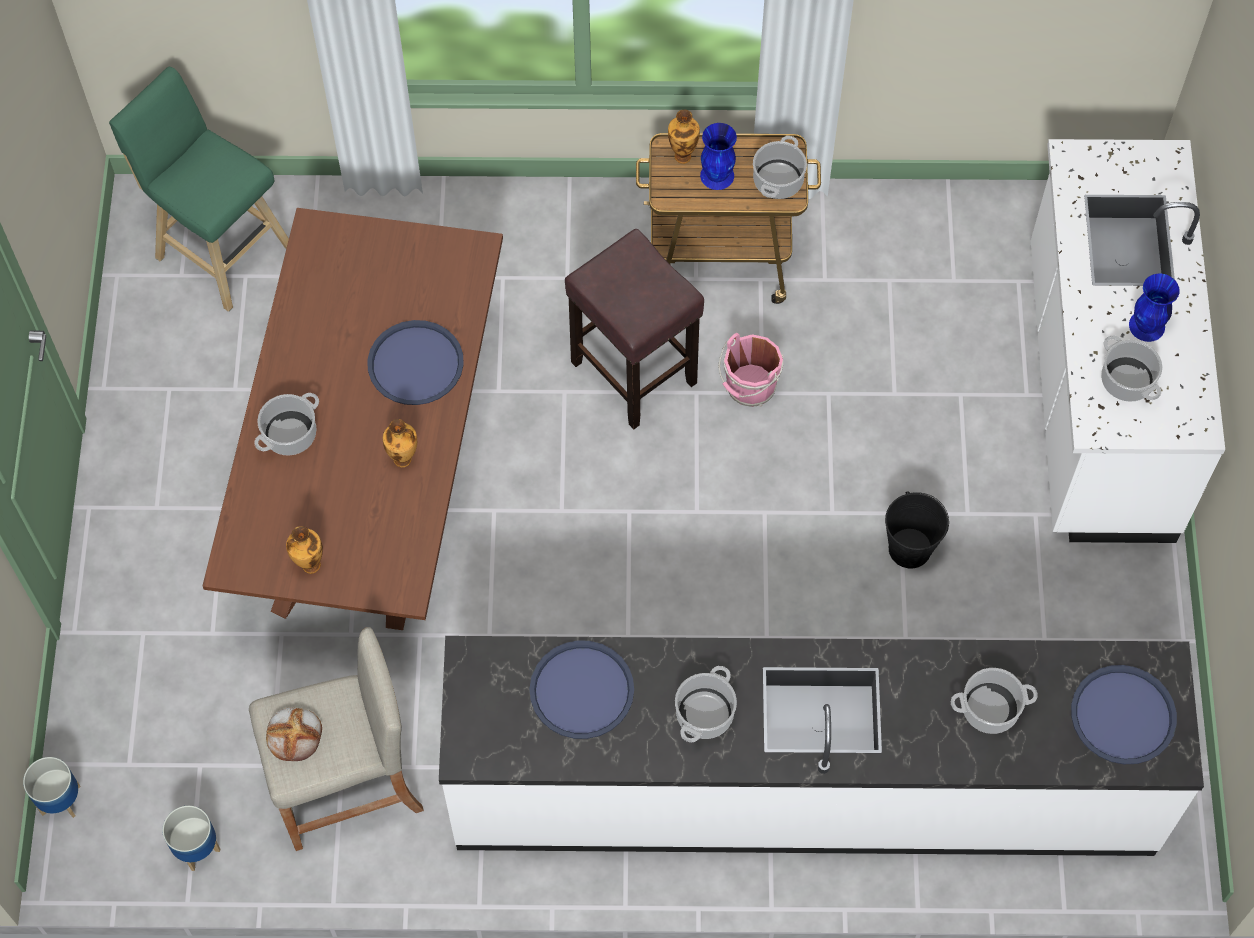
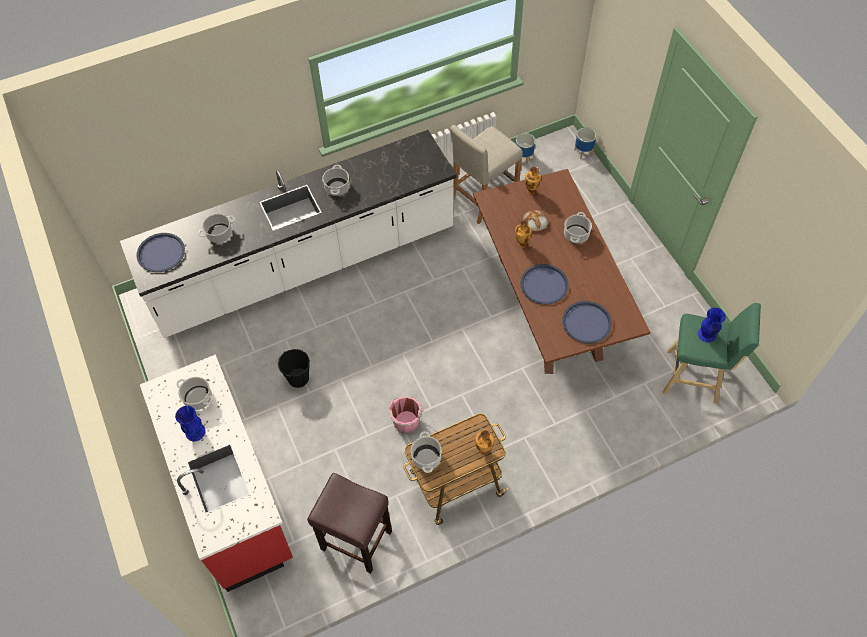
camera: 155 degrees right, 5 degrees down
bread [266,708,322,761] -> bread moved to [522,210,548,232]
blue tray [529,641,634,739] -> blue tray moved to [562,301,612,344]
brown stool [565,229,704,429] -> brown stool moved to [307,473,392,574]
blue vase [700,123,737,190] -> blue vase moved to [698,308,726,343]
white counter [1031,139,1225,543] -> red counter [140,355,293,592]

